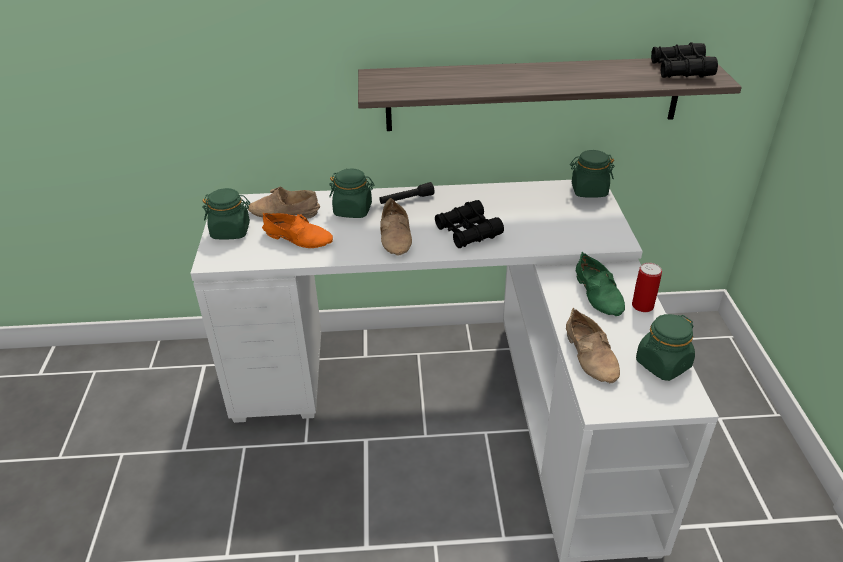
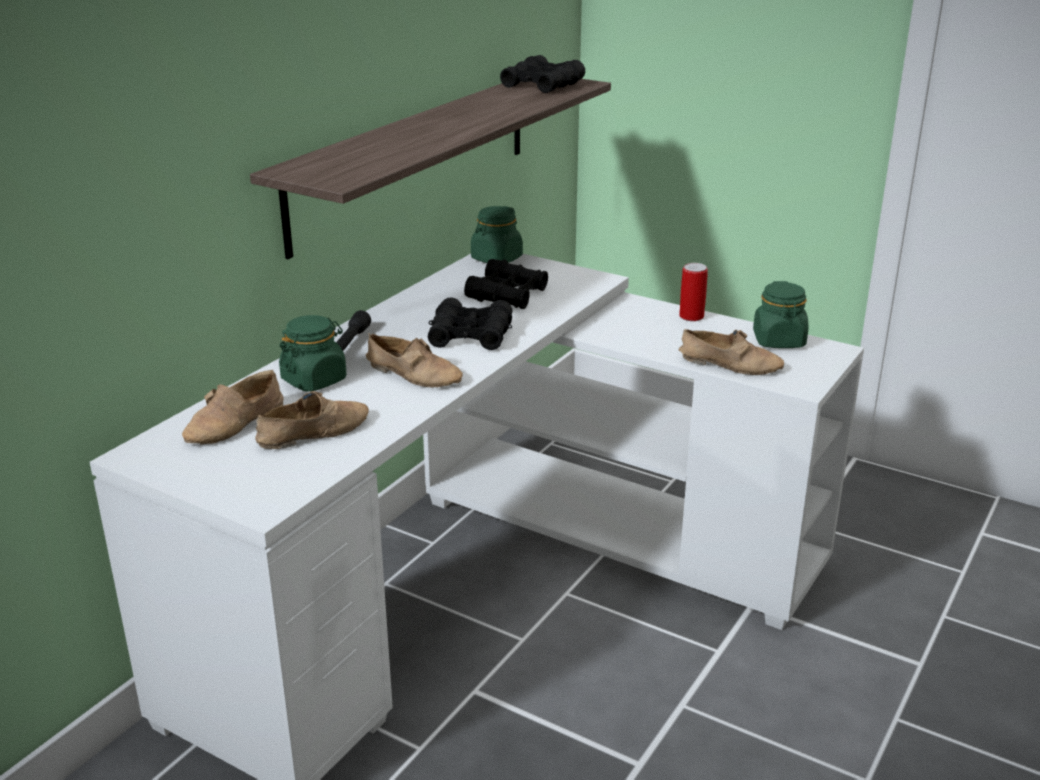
camera: 55 degrees left, 10 degrees down
green jar [202,188,250,239] -> none
orange shoe [262,213,333,248] -> beige shoe [255,391,369,449]
green shoe [576,252,625,316] -> none
none -> black binoculars [464,259,548,309]

